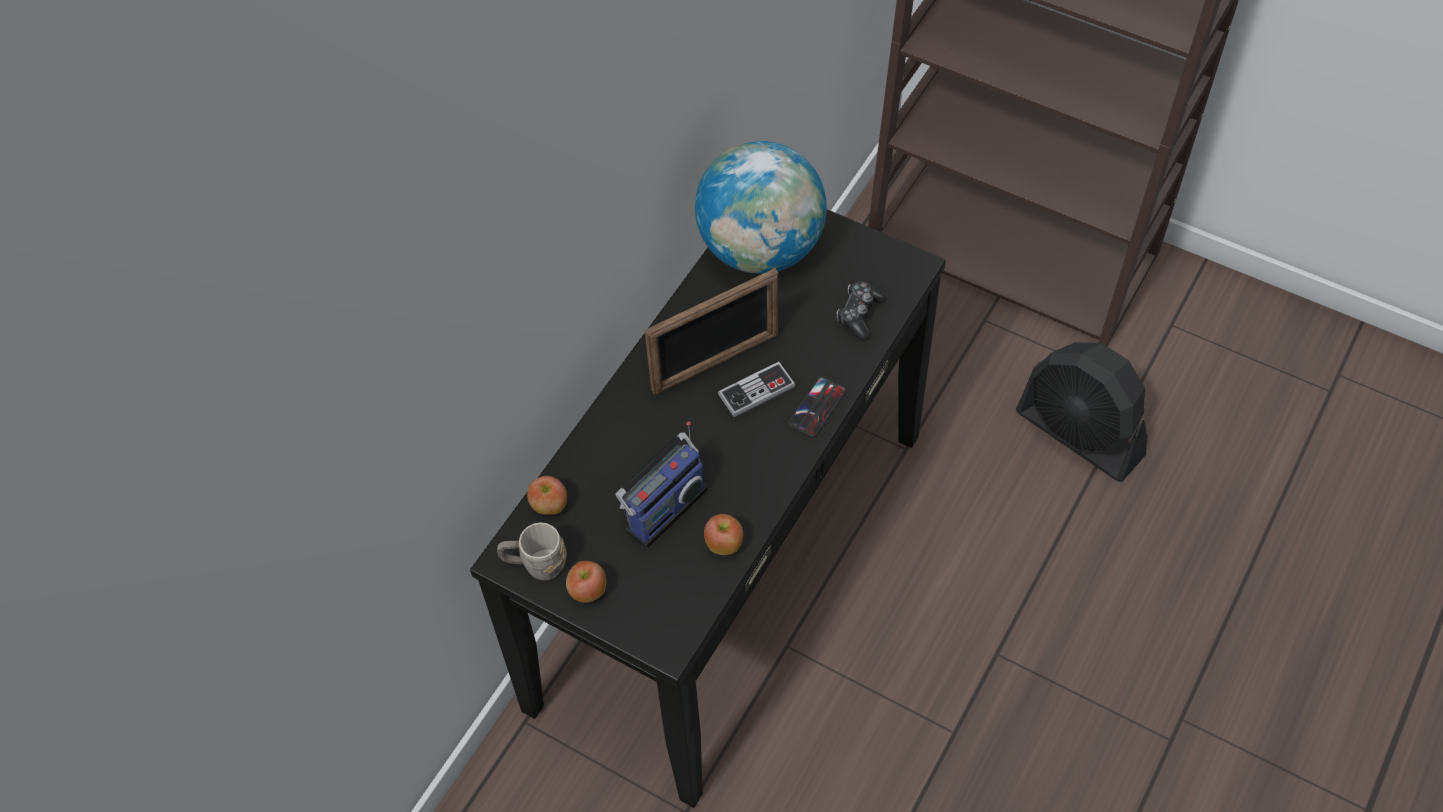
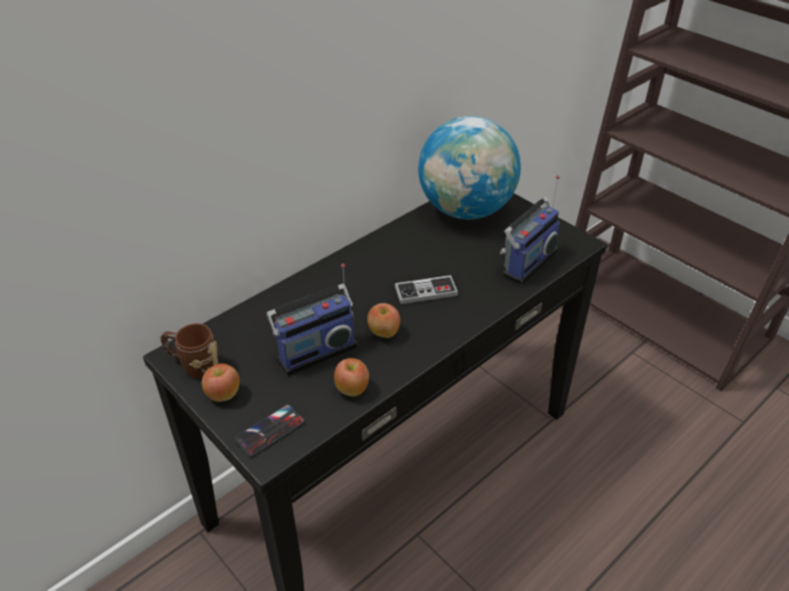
camera: 15 degrees right, 15 degrees down
grey mug [497,522,566,581] -> brown mug [160,323,218,378]
apple [527,476,567,515] -> apple moved to [367,303,400,338]
picture frame [645,268,778,394] -> none
phone [788,377,846,438] -> phone moved to [234,404,305,458]
game controller [836,282,886,340] -> radio [500,175,560,285]
black fan [1016,342,1147,482] -> none

